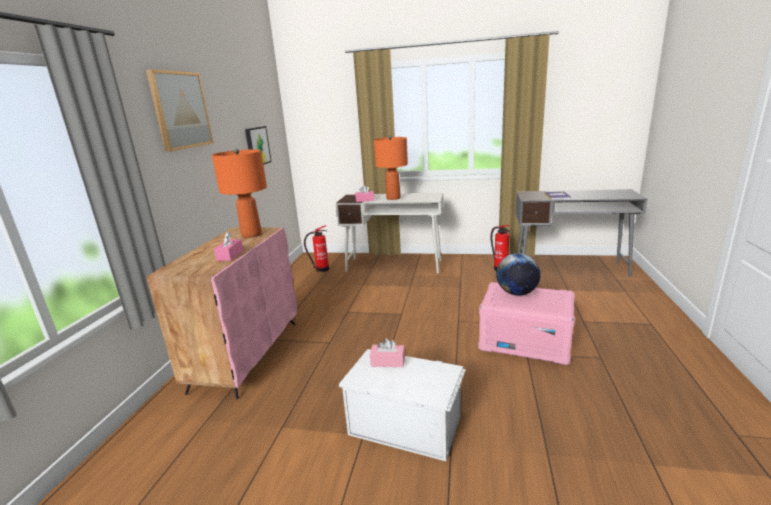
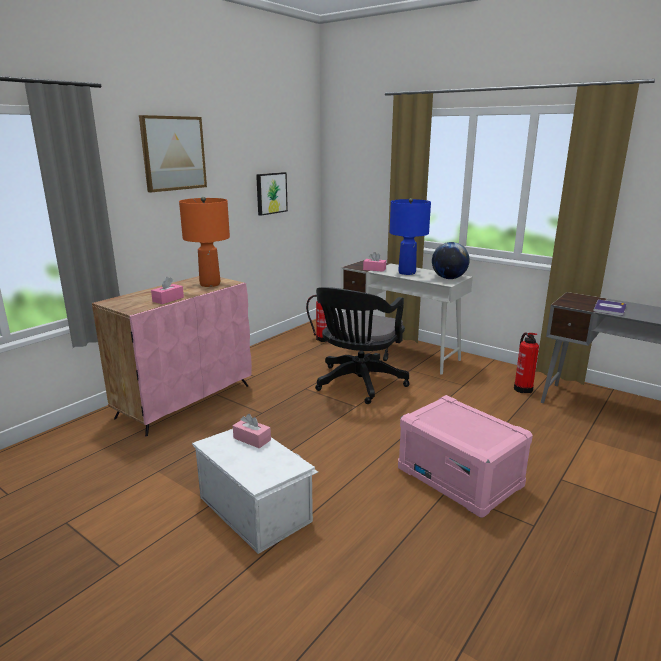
camera: 25 degrees right, 0 degrees up
orange table lamp [374,136,408,200] -> blue table lamp [390,198,431,275]
globe [496,253,540,296] -> globe moved to [432,242,470,279]
none -> black office chair [315,287,409,404]

